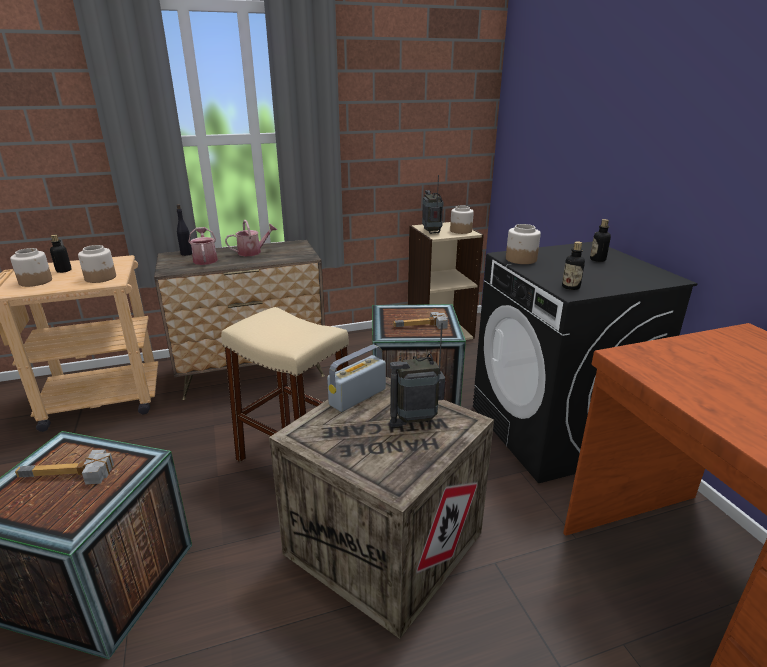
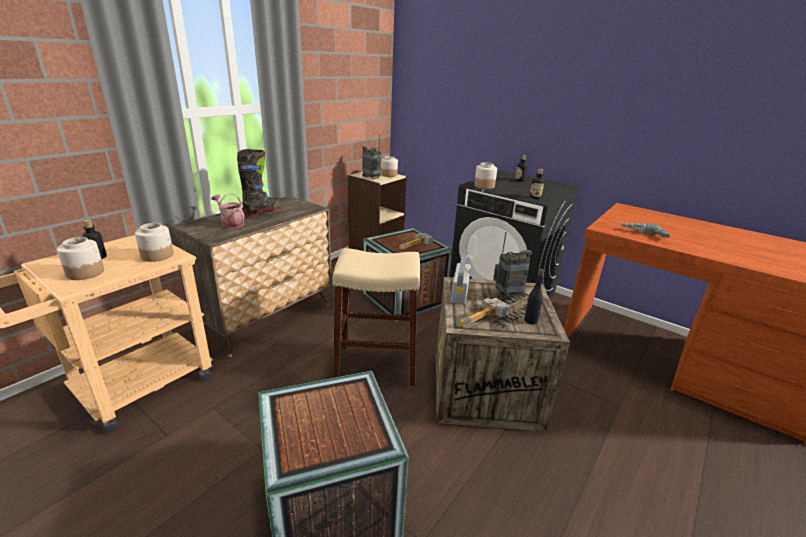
camera: 35 degrees left, 0 degrees up
hammer [15,449,114,484] -> hammer moved to [460,298,509,327]
black bottle [177,204,192,256] -> black bottle moved to [524,269,544,324]
watering can [225,220,277,256] -> black boot [237,149,280,216]
radio [390,323,446,427] -> radio turned 150 degrees counterclockwise [493,232,532,299]
none -> power drill [620,223,670,238]

